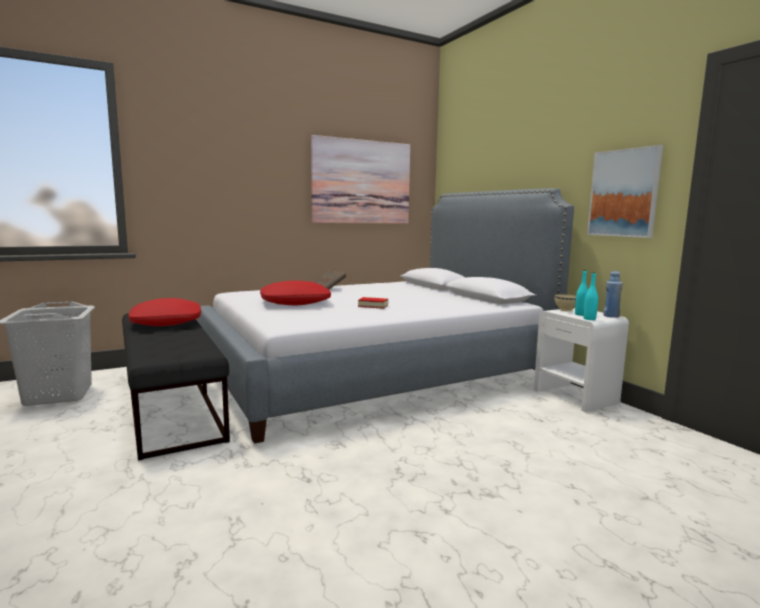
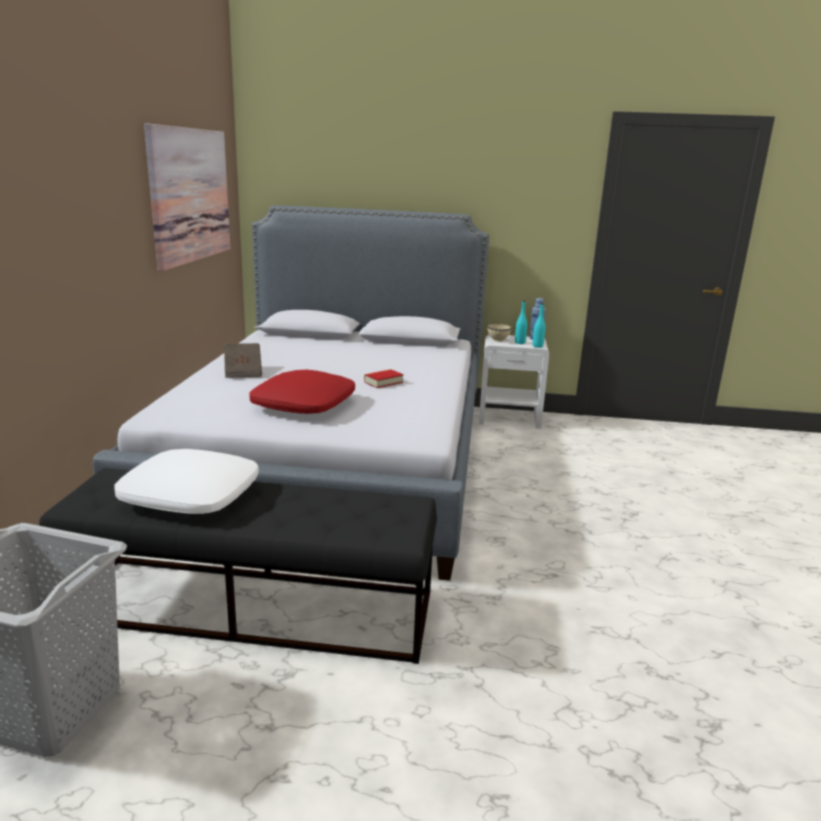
camera: 55 degrees left, 10 degrees up
red pillow [128,298,201,326] -> white pillow [114,449,259,514]
picture [587,145,663,238] -> none

